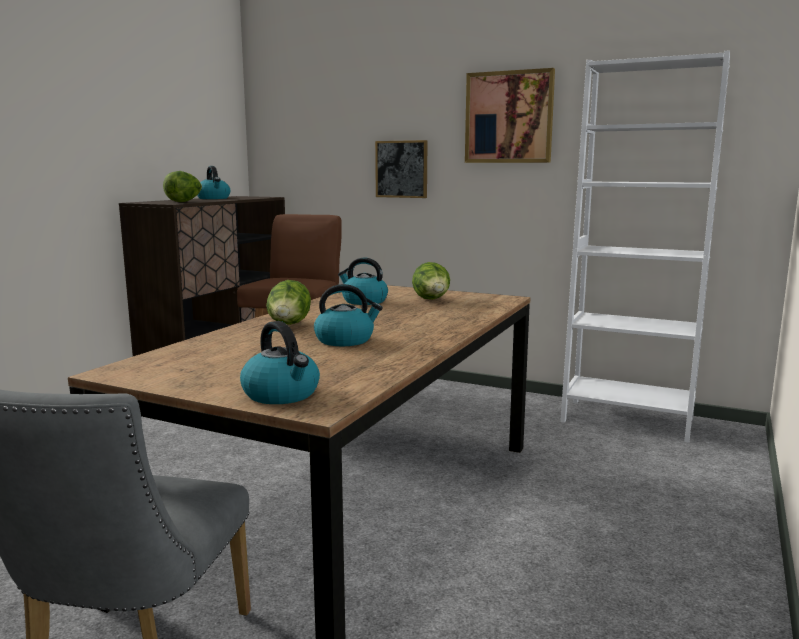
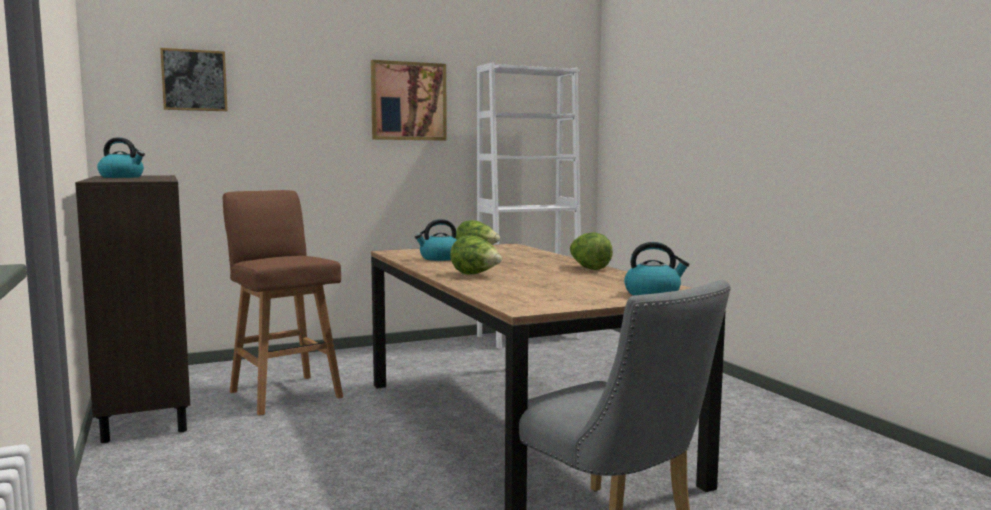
camera: 50 degrees left, 5 degrees down
lettuce [163,171,202,202] -> lettuce moved to [570,232,613,270]
kettle [314,284,383,346] -> none
picture [375,140,428,198] -> picture moved to [160,48,228,111]

